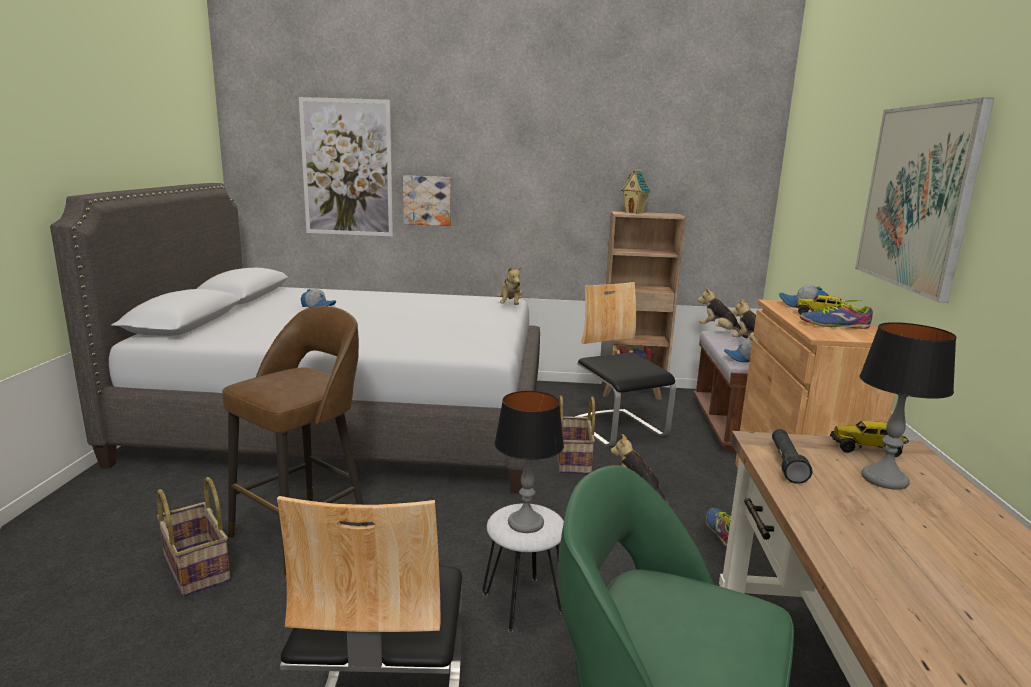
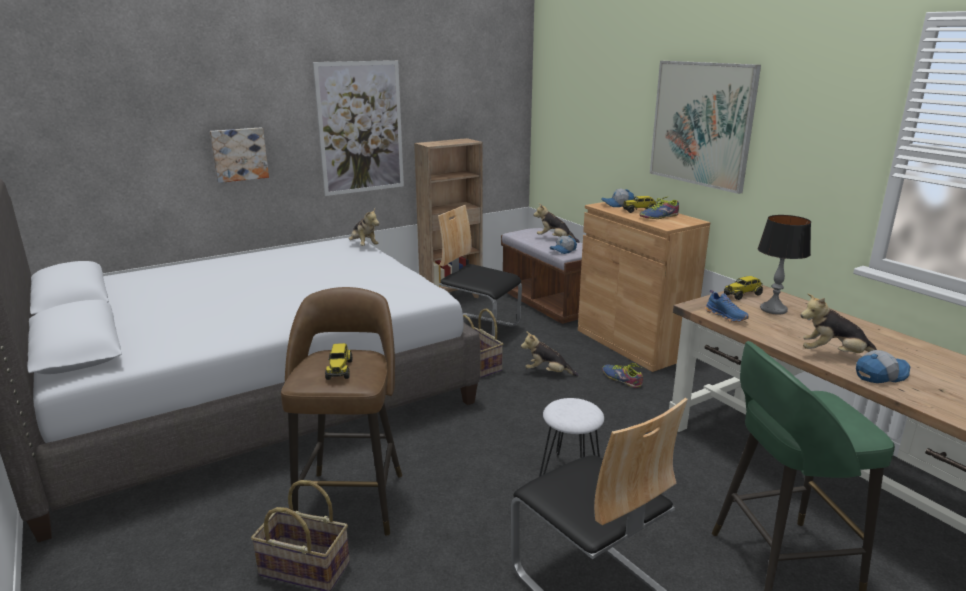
camera: 35 degrees left, 5 degrees up
picture [299,97,393,236] -> picture moved to [313,60,404,196]
cap [300,289,336,308] -> cap moved to [856,350,910,383]
table lamp [494,391,564,533] -> none
toy house [621,169,651,214] -> none
plush toy [698,287,748,338] -> plush toy moved to [801,293,877,353]
black flashlight [772,429,813,484] -> blue shoe [705,290,749,322]
none -> toy truck [325,343,352,380]

